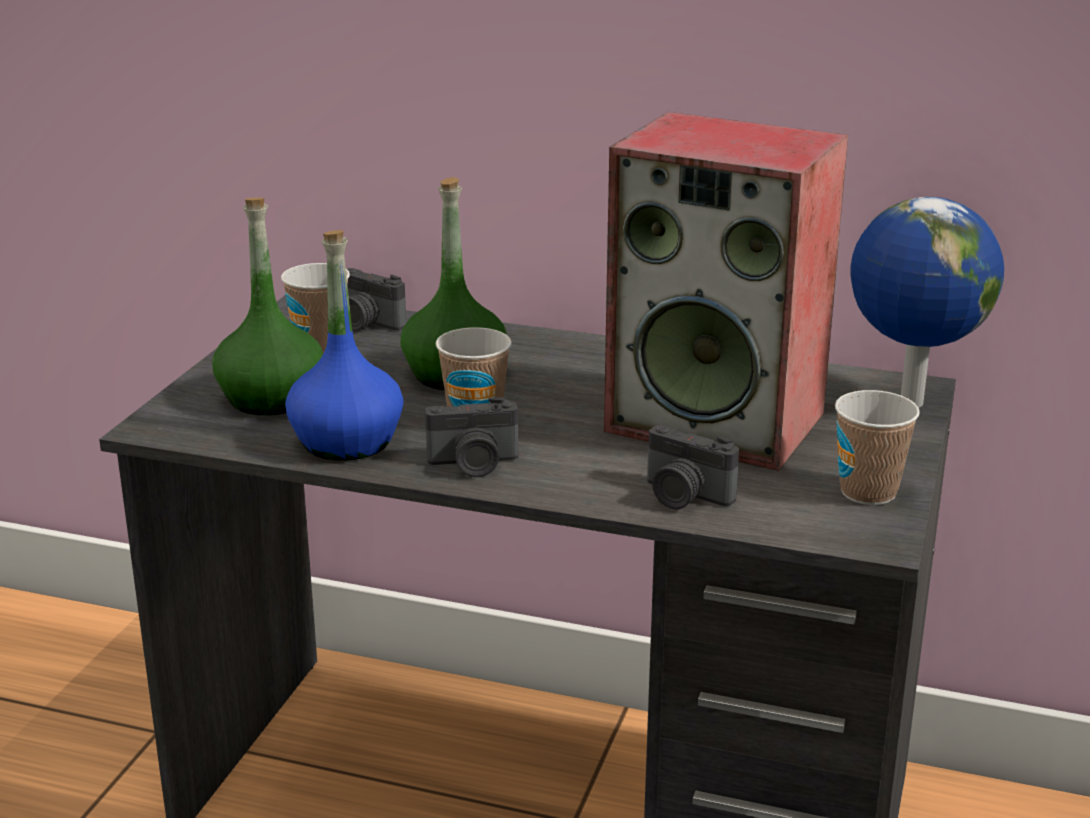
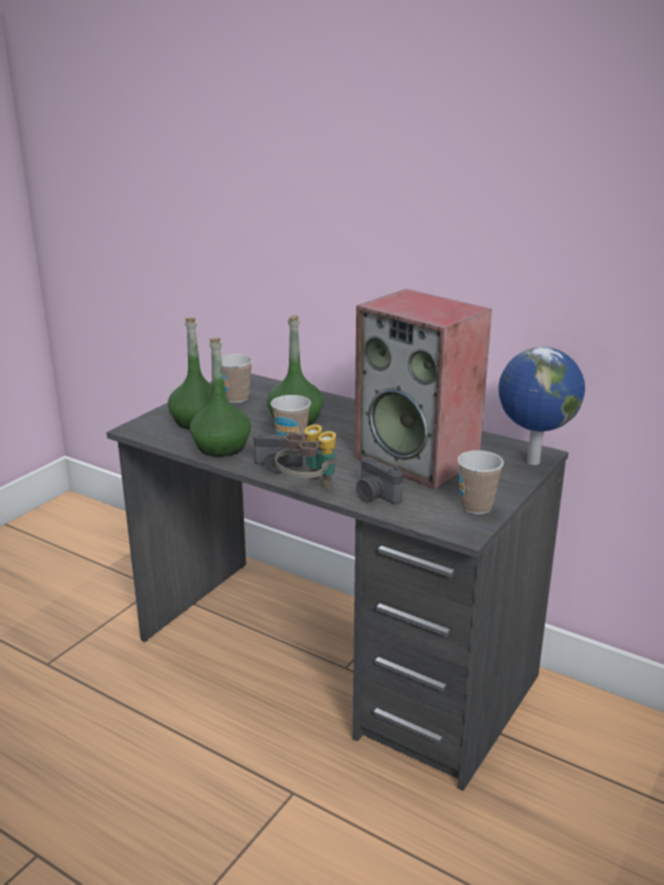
camera: 15 degrees right, 0 degrees up
blue bottle [285,230,404,461] -> green bottle [190,338,251,457]
camera [347,268,406,332] -> none
none -> binoculars [275,424,336,489]

